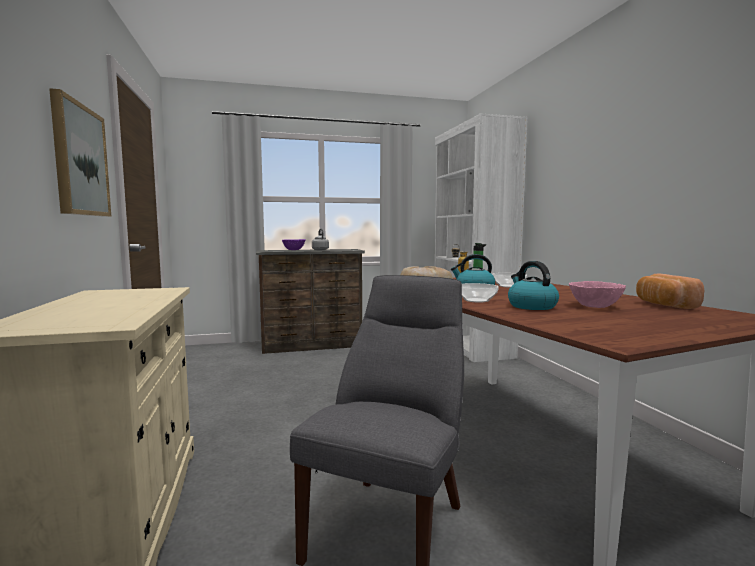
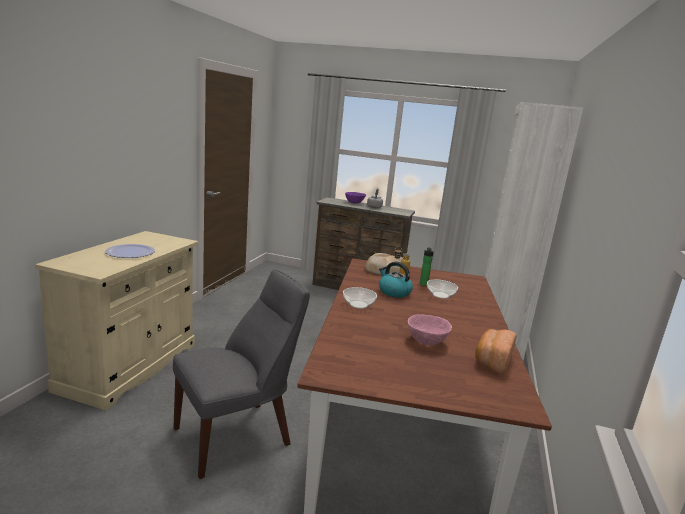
camera: 30 degrees right, 10 degrees up
picture [49,88,111,217] -> none
kettle [508,261,559,310] -> none
none -> plate [105,244,155,258]

